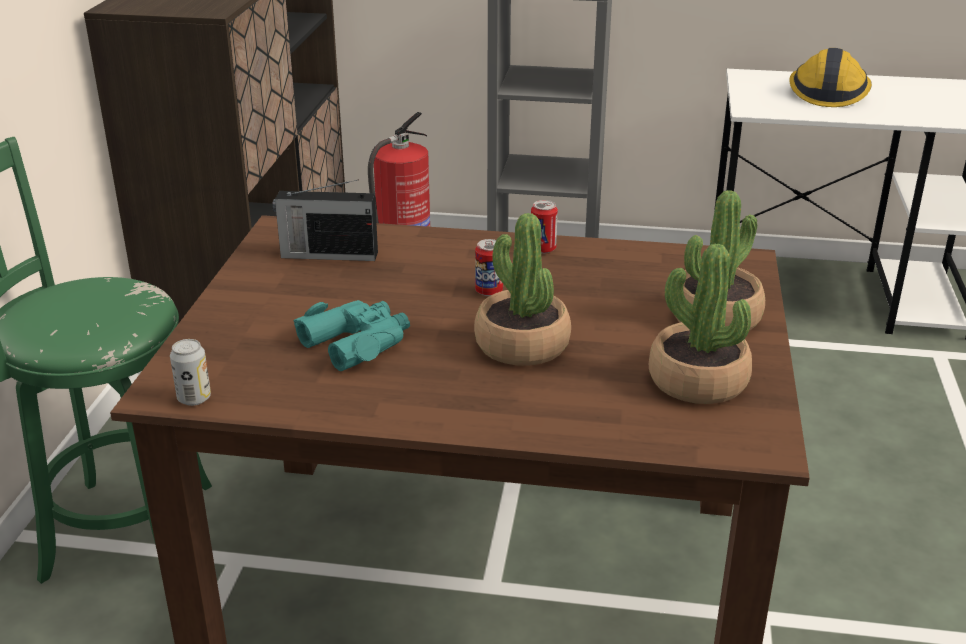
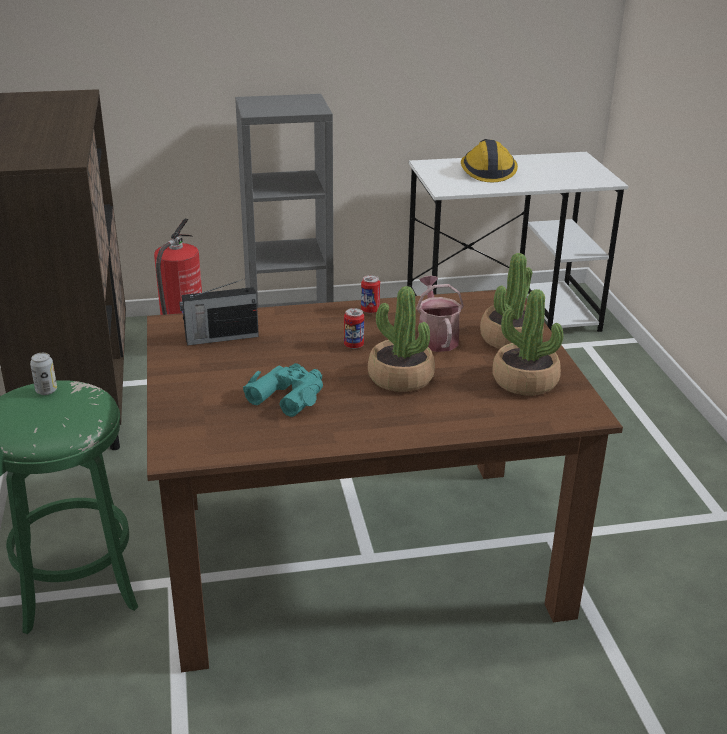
camera: 20 degrees left, 0 degrees up
can [170,339,211,406] -> can moved to [30,353,57,395]
none -> watering can [416,276,464,352]

